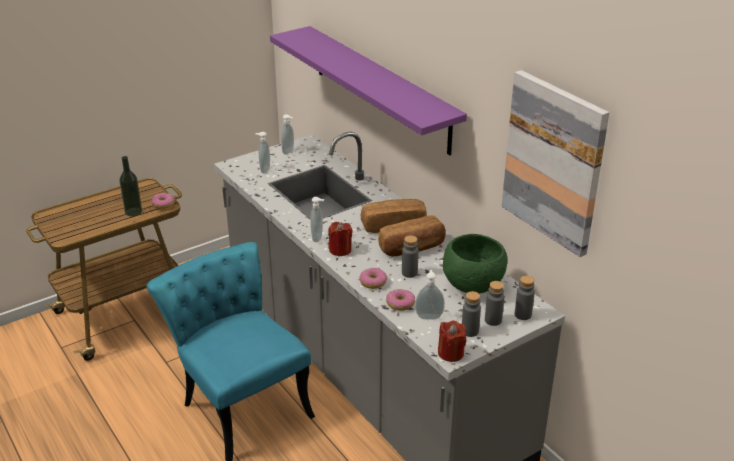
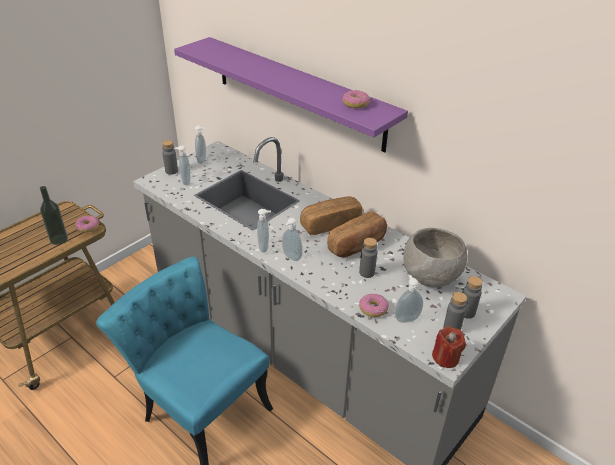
camera: 15 degrees left, 5 degrees up
red candle [328,222,353,257] -> soap dispenser [282,218,302,261]
donut [359,268,387,289] -> donut moved to [343,90,370,108]
green bowl [443,234,507,293] -> grey bowl [403,228,467,287]
picture [502,70,609,257] -> none
grey bottle [515,276,535,320] -> grey bottle moved to [162,140,178,175]

